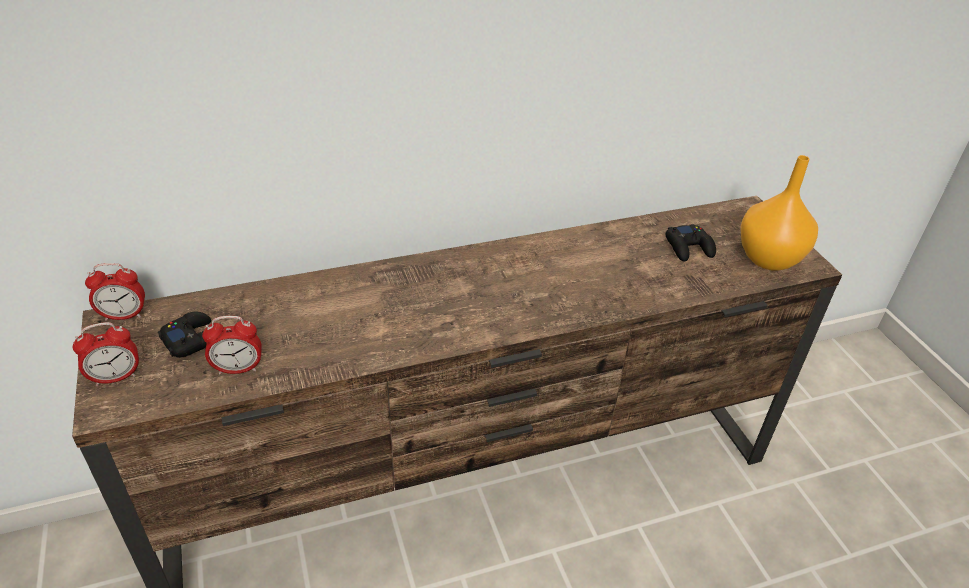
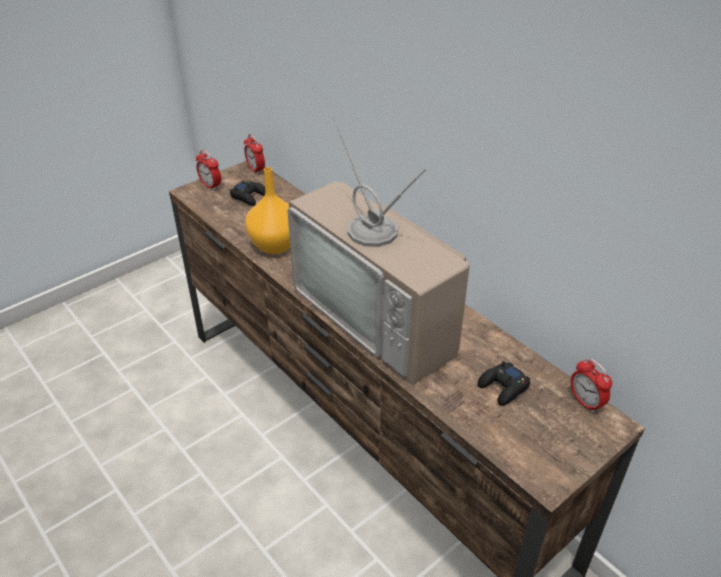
camera: 70 degrees right, 0 degrees up
alarm clock [202,316,262,375] -> alarm clock moved to [571,359,612,413]
orange vase [740,155,818,271] -> orange vase moved to [245,167,290,254]
none -> television [288,116,470,385]

